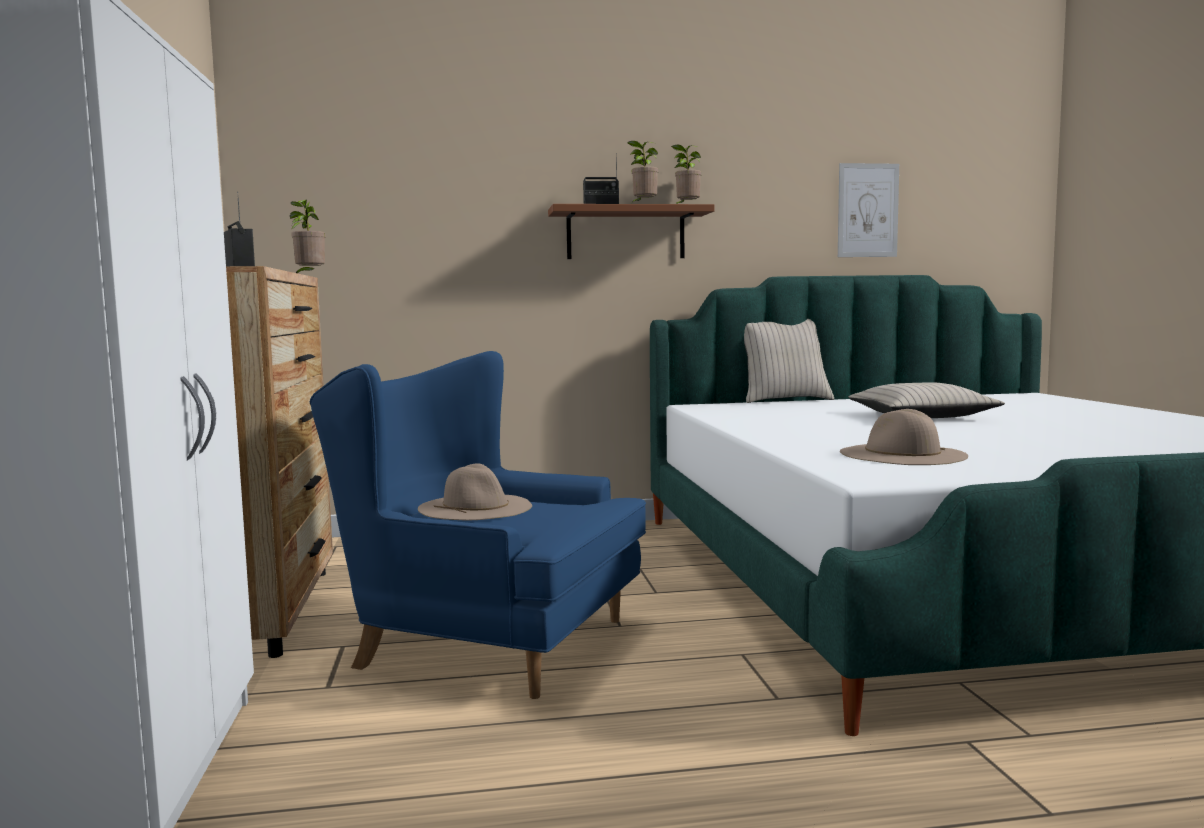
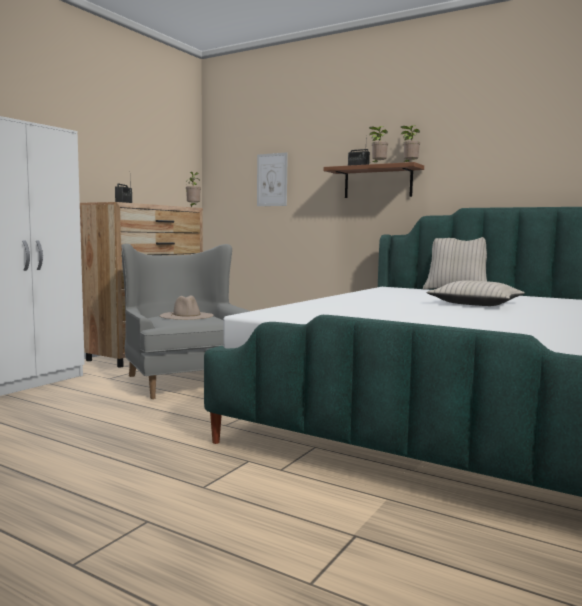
camera: 40 degrees right, 0 degrees up
blue armchair [310,351,646,699] -> grey armchair [121,243,250,399]
picture [838,163,899,257] -> picture moved to [257,152,288,206]
beige hat [840,409,968,465] -> none

